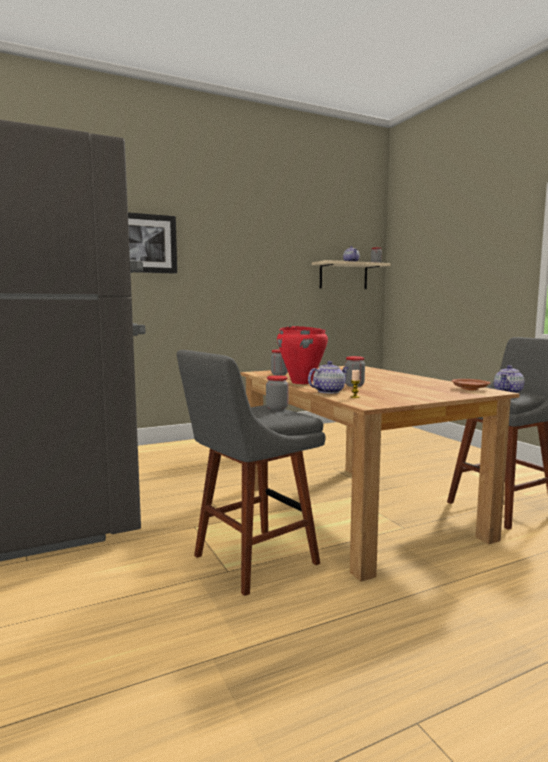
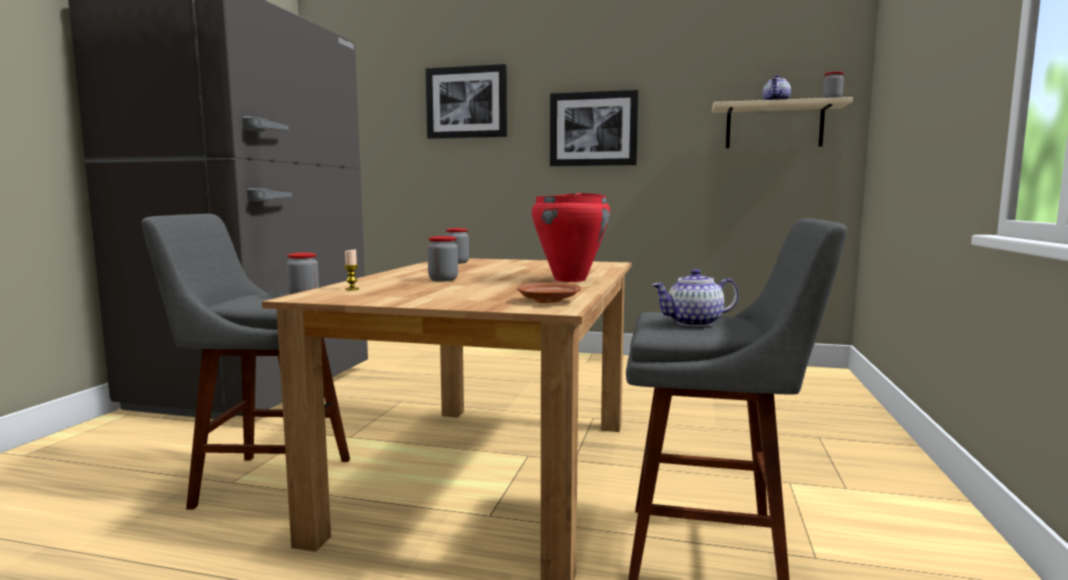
camera: 40 degrees right, 0 degrees up
red cooking pot [277,326,328,384] -> red cooking pot moved to [532,193,610,282]
teapot [308,361,349,394] -> none
none -> picture [550,90,638,166]

